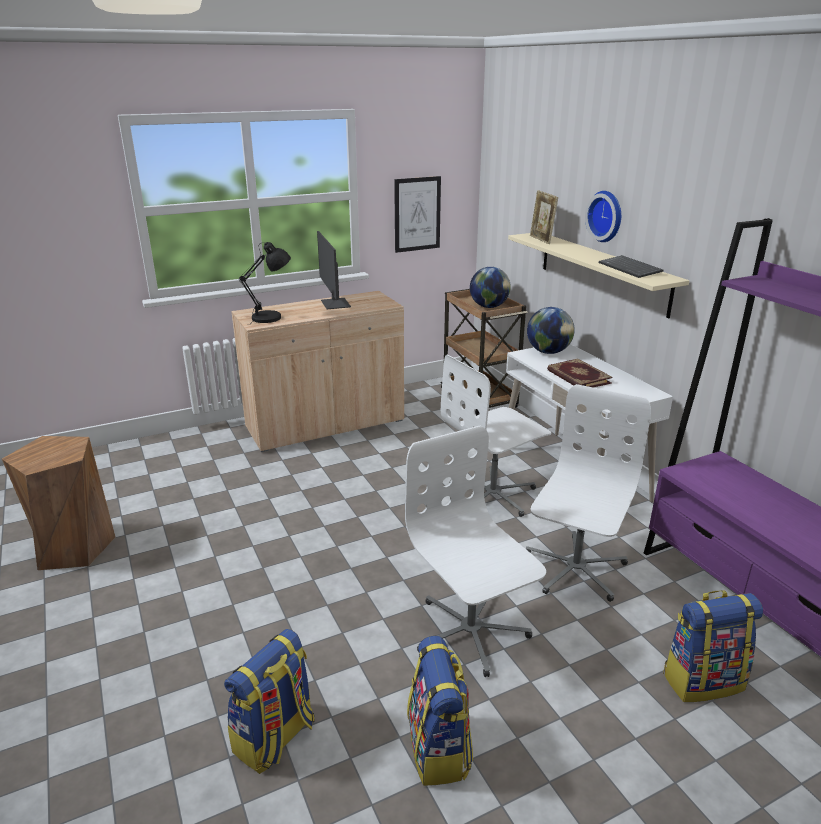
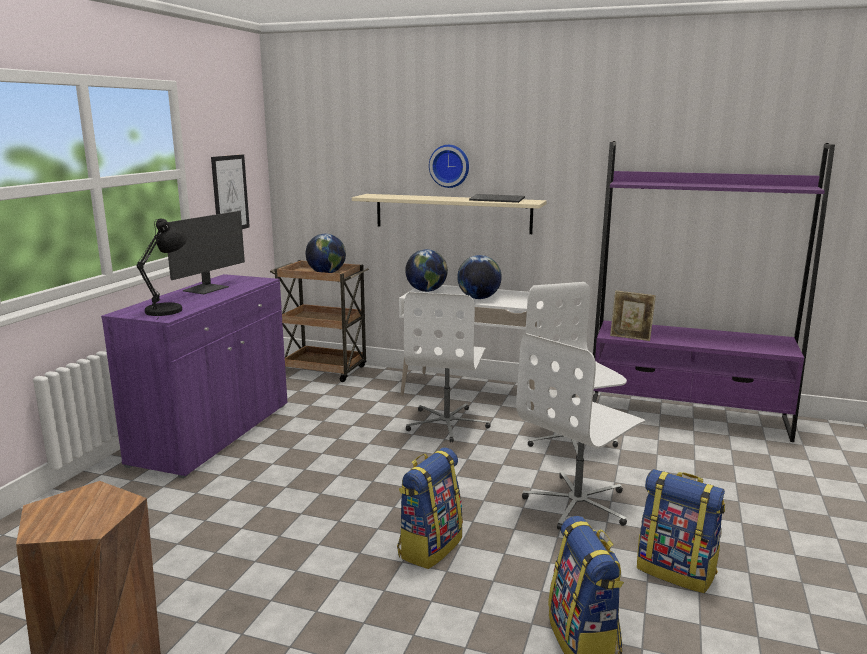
camera: 45 degrees left, 10 degrees down
beige cabinet [231,291,404,452] -> purple cabinet [101,274,288,478]
monitor [317,231,351,309] -> monitor turned 90 degrees counterclockwise [168,211,245,294]
white office chair [405,426,546,677] -> white office chair turned 60 degrees counterclockwise [516,333,645,530]
picture frame [530,190,558,244] -> picture frame moved to [610,290,656,341]
book [547,359,613,387] -> globe [457,255,502,299]
backpack [663,590,763,702] -> backpack moved to [397,448,463,569]

